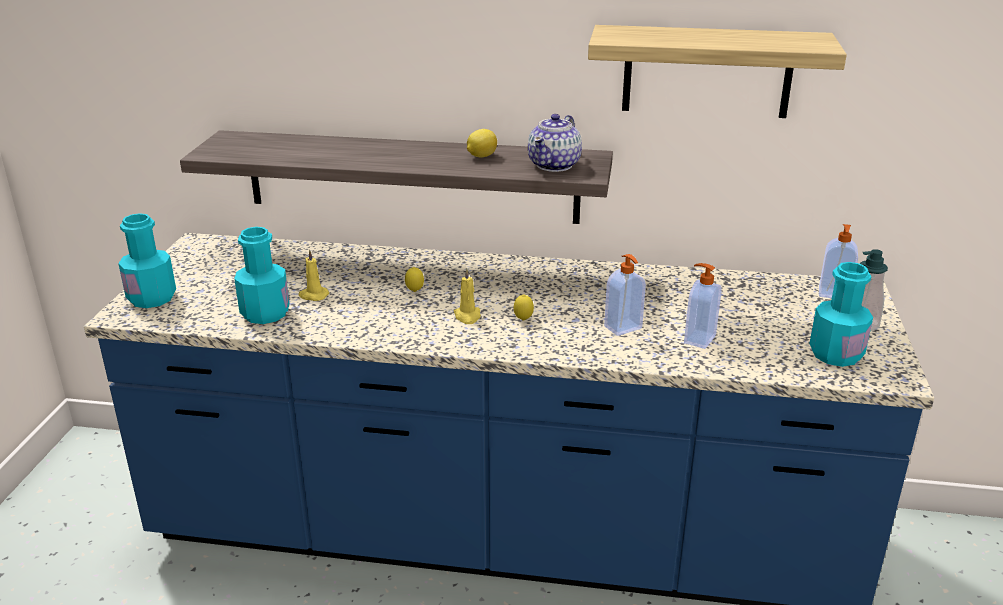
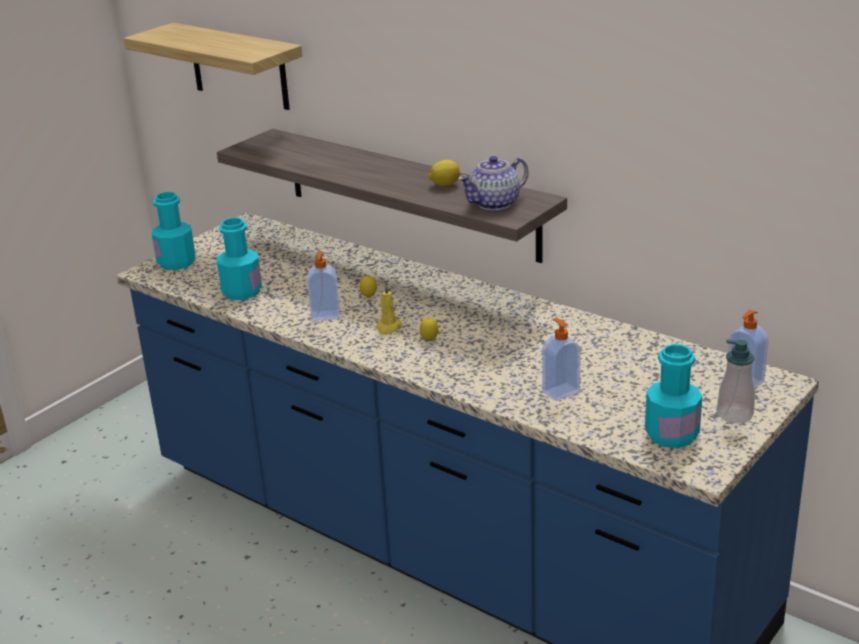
camera: 30 degrees right, 0 degrees up
yellow candle [299,249,329,301] -> none
shelf [588,25,847,118] -> shelf moved to [123,23,302,110]
soap dispenser [604,254,646,336] -> soap dispenser moved to [307,252,340,321]

